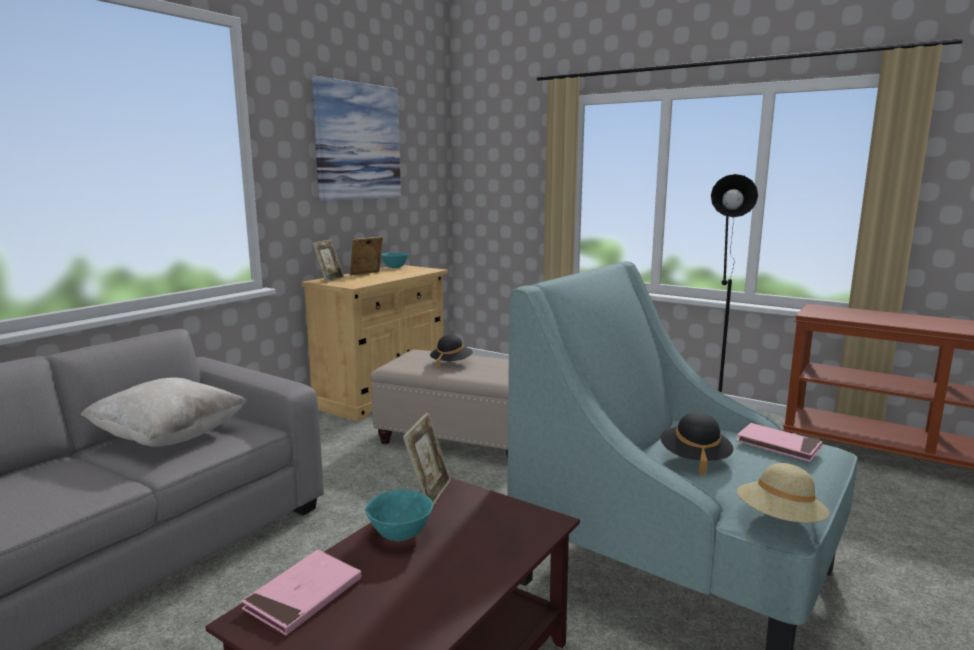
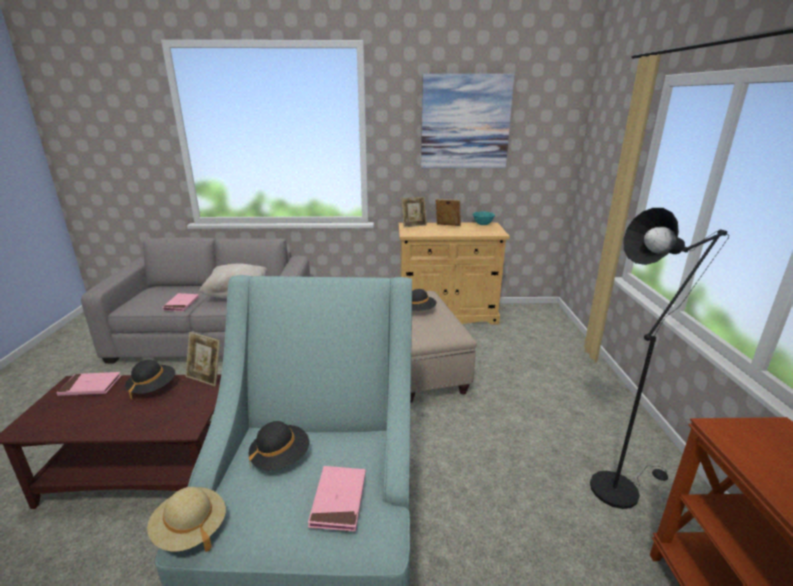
camera: 55 degrees right, 10 degrees up
turquoise bowl [365,490,433,541] -> black hat [125,360,176,400]
picture frame [403,413,451,506] -> picture frame turned 45 degrees clockwise [185,332,220,386]
none -> pink book [162,293,199,311]

